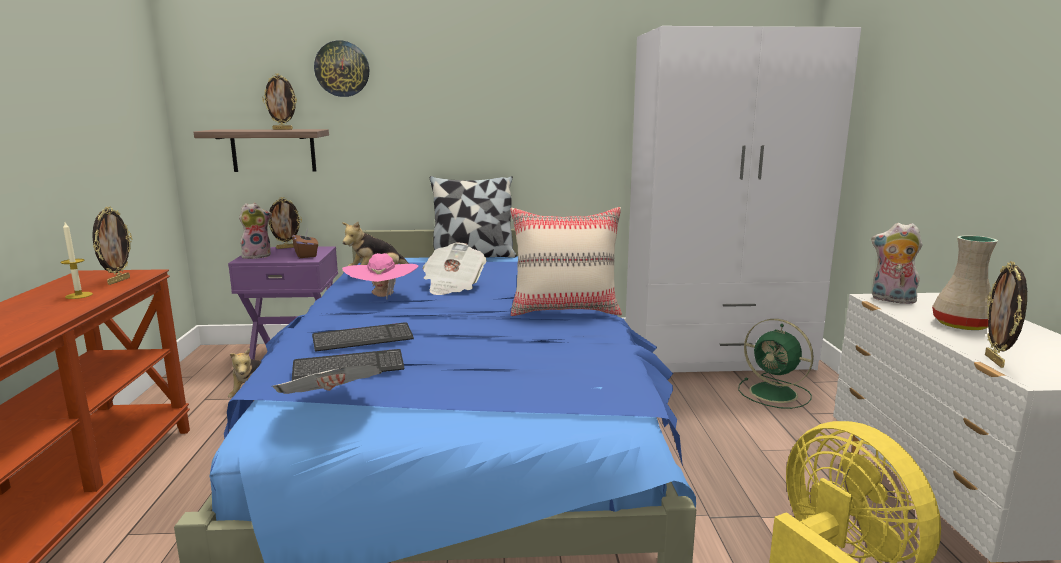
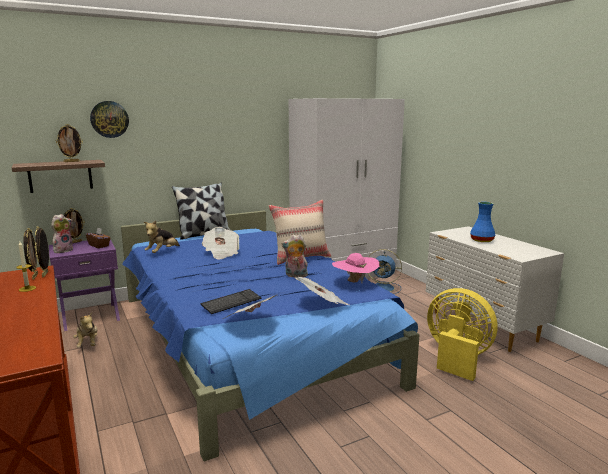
camera: 25 degrees left, 0 degrees up
keyboard [312,322,414,352] -> none
pink hat [342,253,419,298] -> pink hat moved to [332,253,379,283]
green fan [738,319,814,409] -> blue fan [368,249,402,294]
plush toy [871,223,923,304] -> plush toy moved to [282,235,308,278]
beige vase [932,235,998,330] -> blue vase [470,202,495,242]
picture frame [985,261,1027,368] -> picture frame moved to [35,226,49,278]
none -> newspaper [295,277,349,305]

